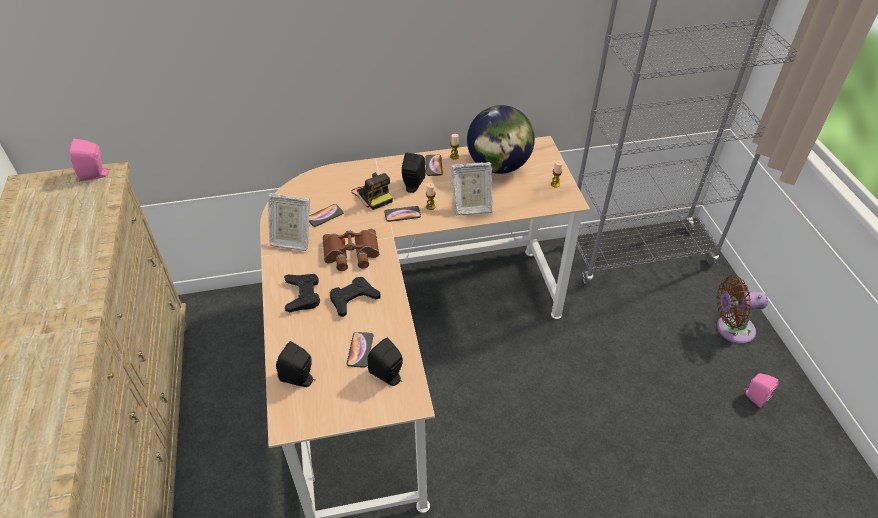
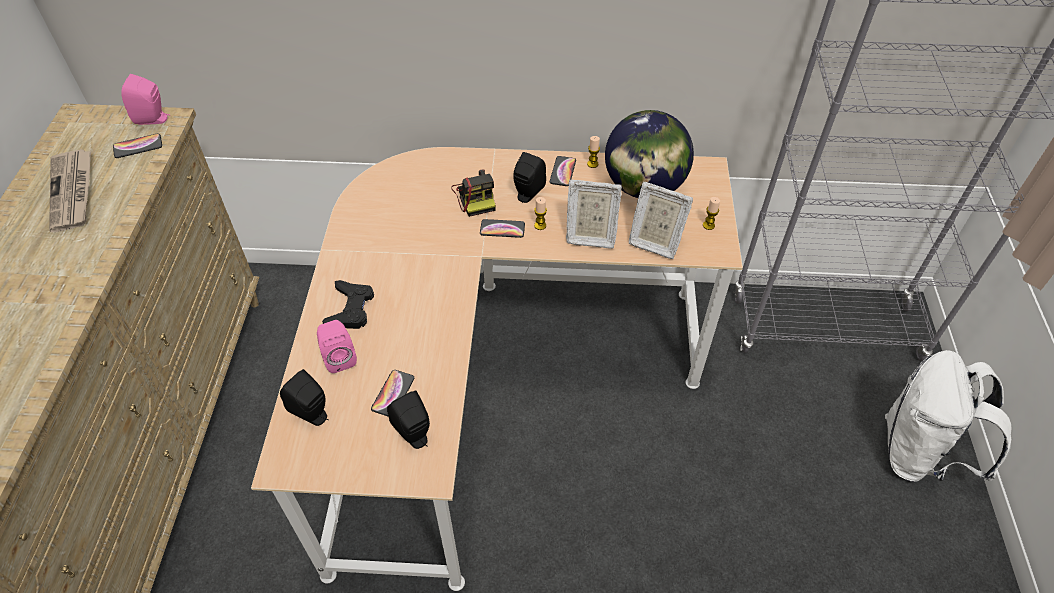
camera: 15 degrees right, 5 degrees up
picture frame [268,193,310,251] -> picture frame moved to [629,182,693,259]
phone [309,204,344,227] -> phone moved to [113,134,162,158]
brown binoculars [323,229,379,271] -> none
black game controller [330,277,380,317] -> none
brown fan [717,275,768,344] -> white backpack [885,350,1011,482]
pink speaker [744,373,779,408] -> pink speaker moved to [317,320,357,373]
none -> newspaper [49,149,91,232]

